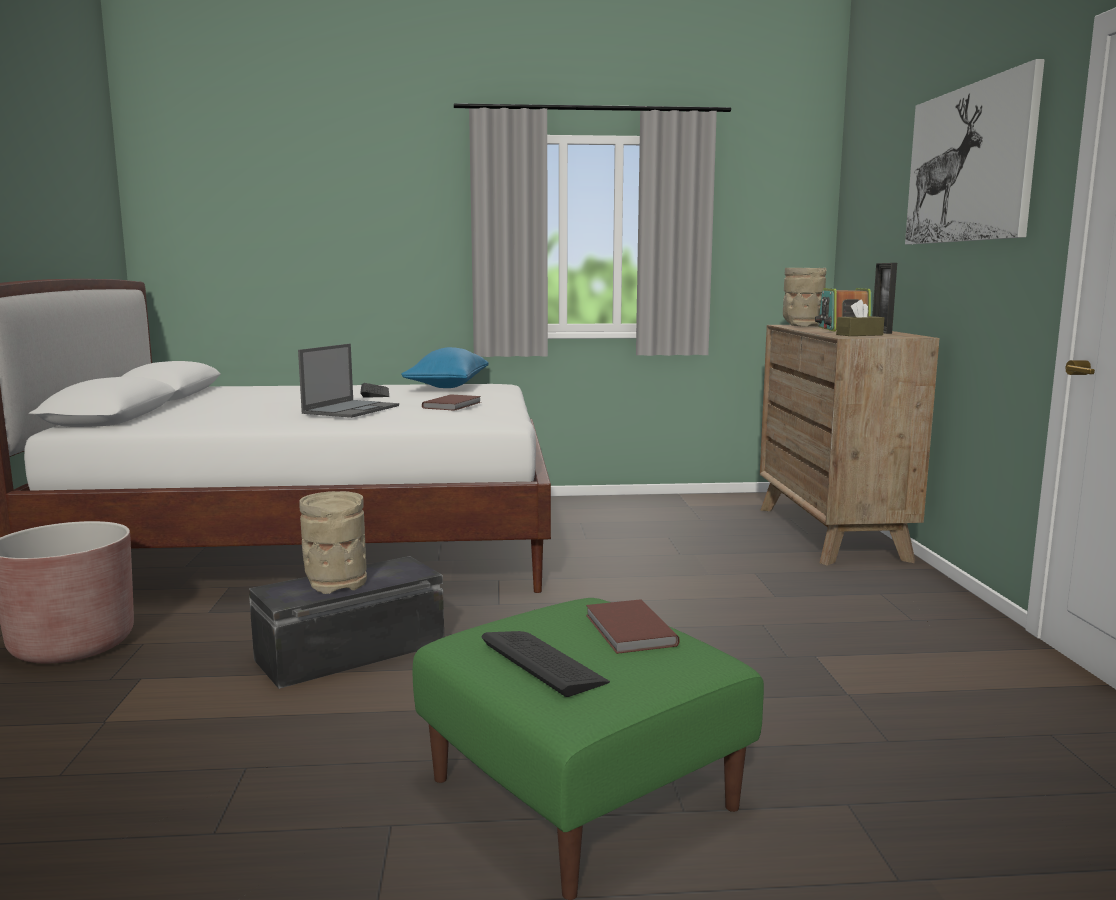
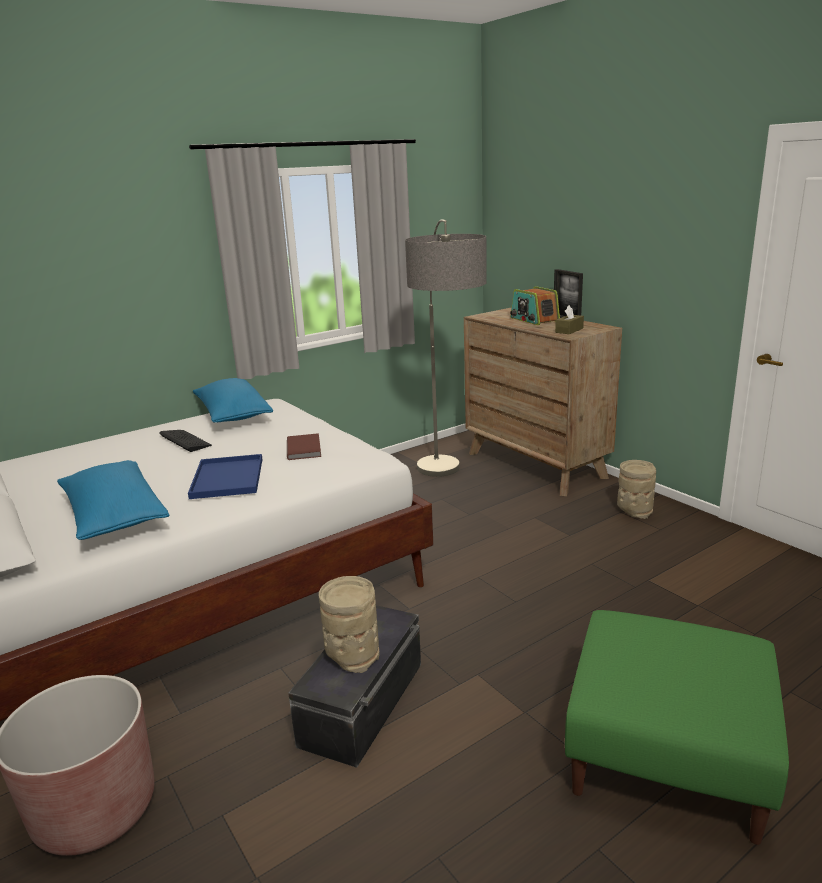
camera: 30 degrees left, 10 degrees up
laptop [298,344,399,418] -> blue tray [188,454,263,499]
keyboard [482,631,610,697] -> none
brown book [586,599,680,654] -> none
beige vase [783,268,826,327] -> beige vase moved to [617,460,656,519]
picture [905,59,1045,244] -> none
none -> blue pillow [57,460,169,540]
none -> floor lamp [405,219,487,477]

